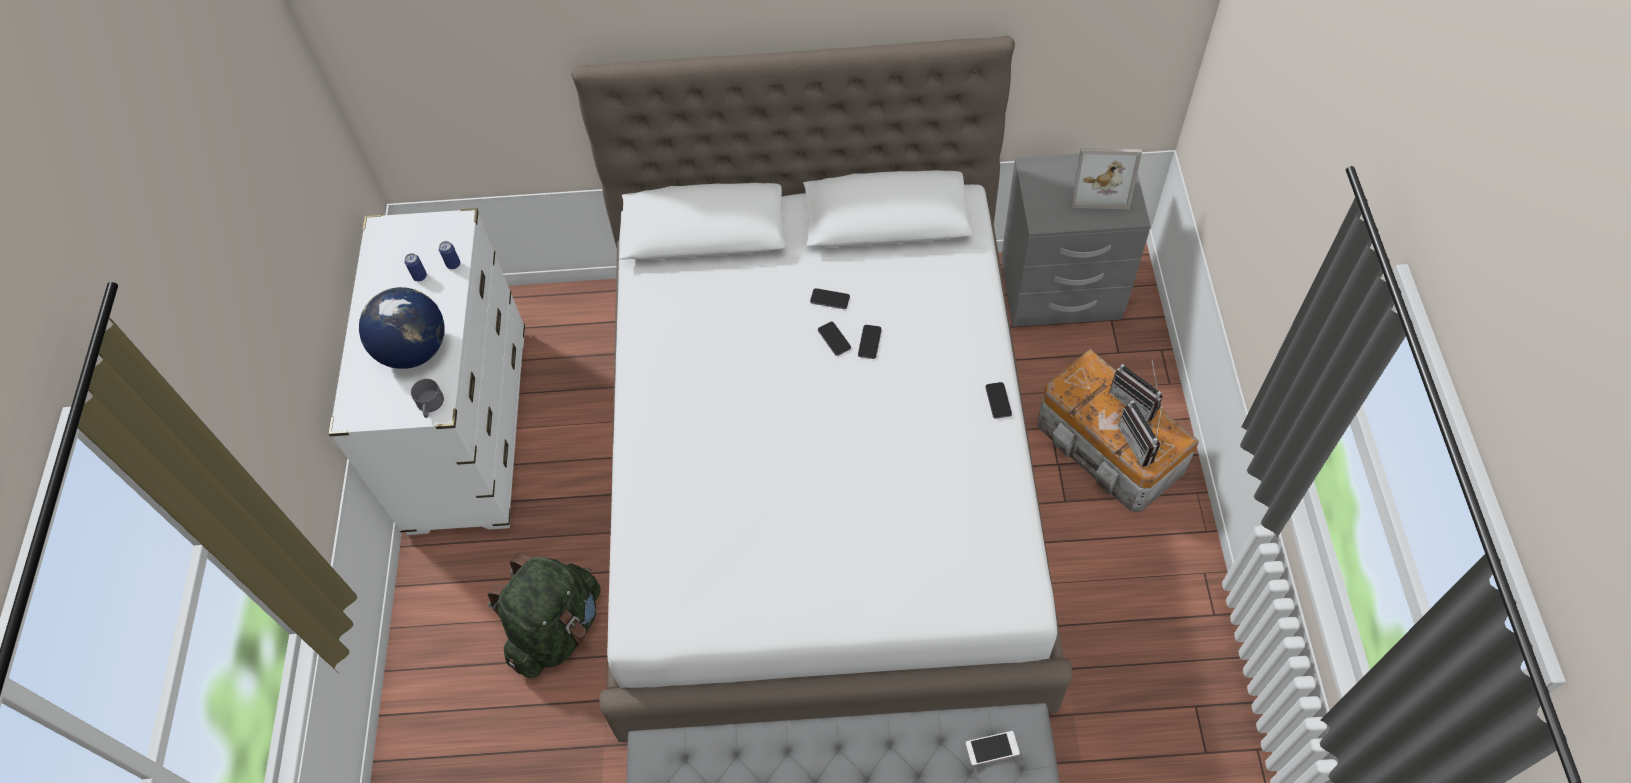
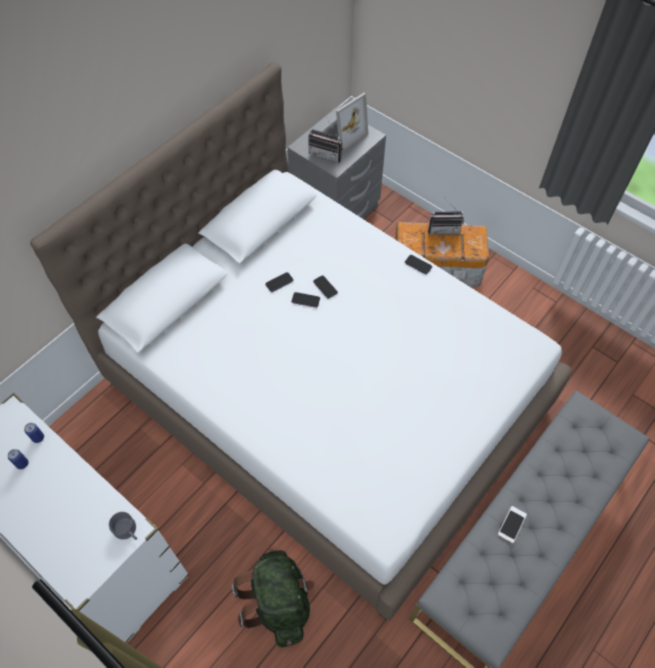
camera: 50 degrees left, 0 degrees up
globe [359,287,444,369] -> none
phone [966,731,1020,766] -> phone moved to [498,506,527,543]
radio [1118,400,1163,466] -> radio moved to [308,120,343,163]

